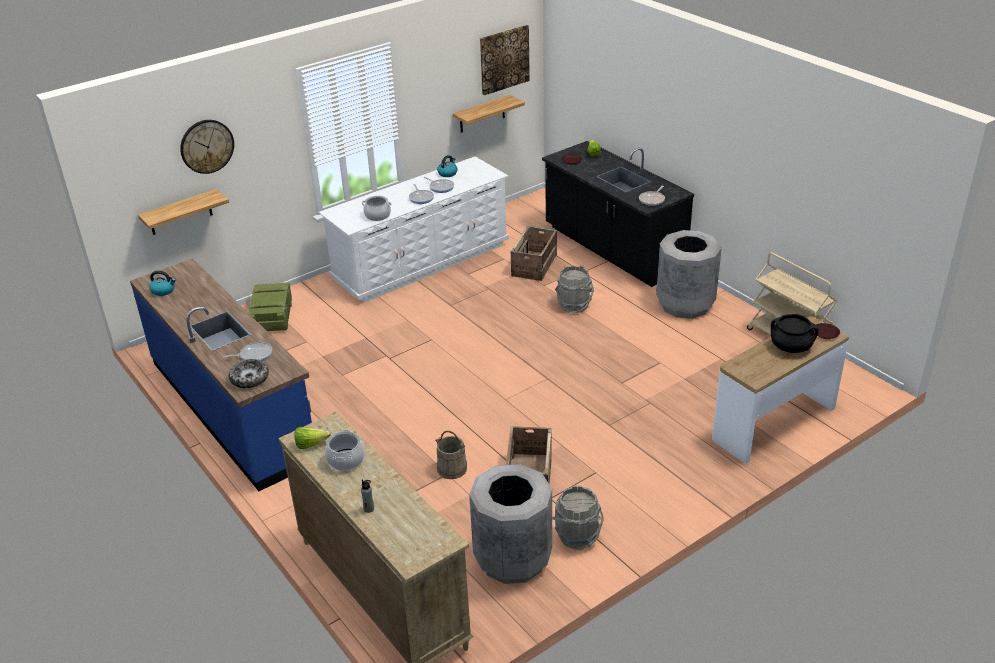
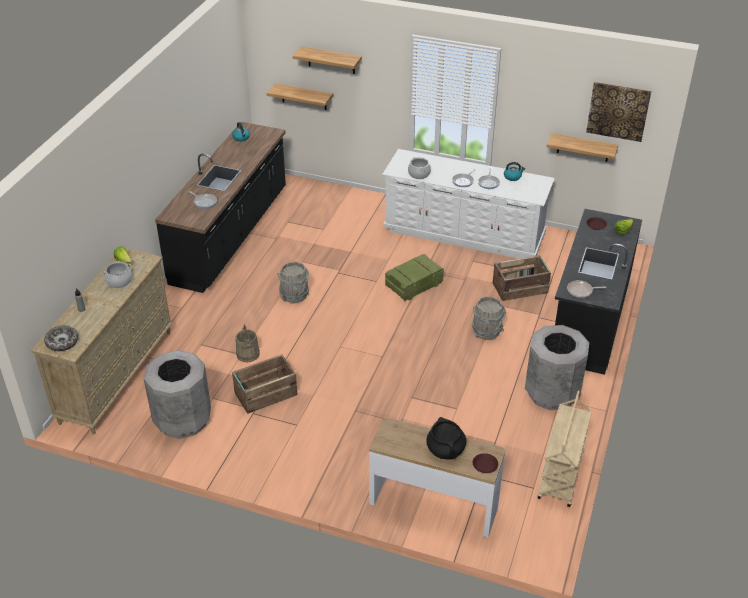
camera: 55 degrees right, 5 degrees up
blue counter [130,259,312,491] -> black counter [155,122,286,293]
wall clock [180,120,234,174] -> shelf [293,46,362,74]
bowl [229,359,269,388] -> bowl moved to [44,325,78,351]
crate [248,282,292,331] -> crate moved to [385,254,444,301]
grey bucket [552,485,604,550] -> grey bucket moved to [277,261,310,303]

